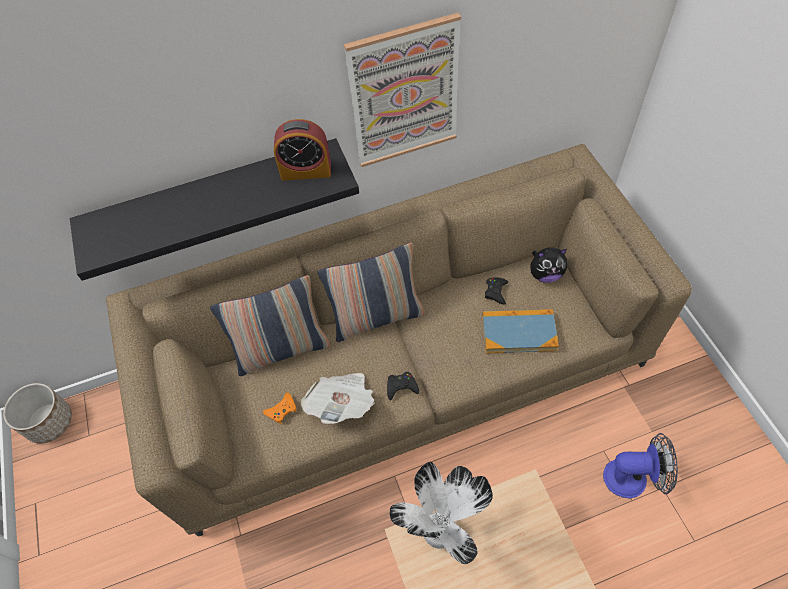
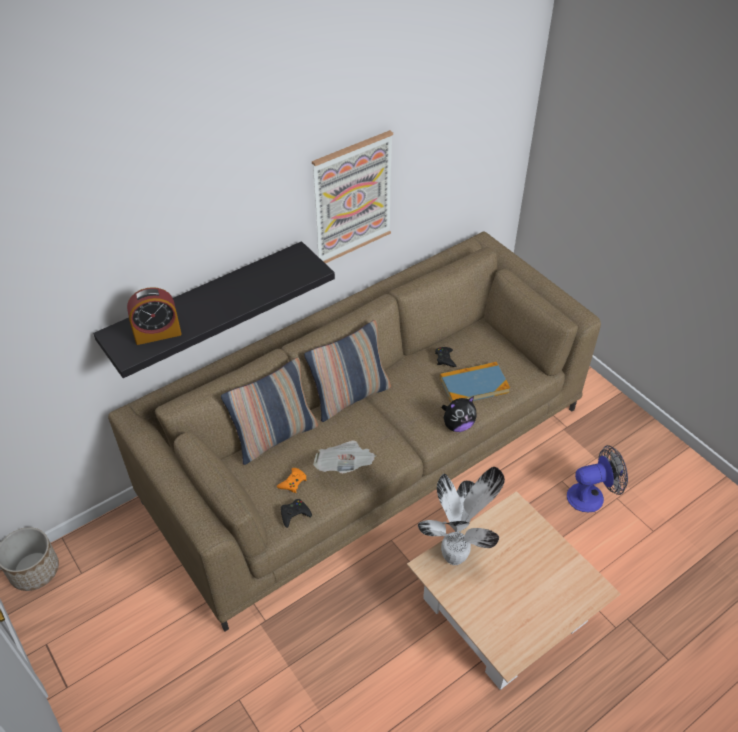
camera: 20 degrees left, 10 degrees down
alarm clock [274,119,331,181] -> alarm clock moved to [127,287,182,345]
black game controller [387,372,419,400] -> black game controller moved to [281,499,312,528]
plush toy [531,248,567,283] -> plush toy moved to [441,396,477,432]

